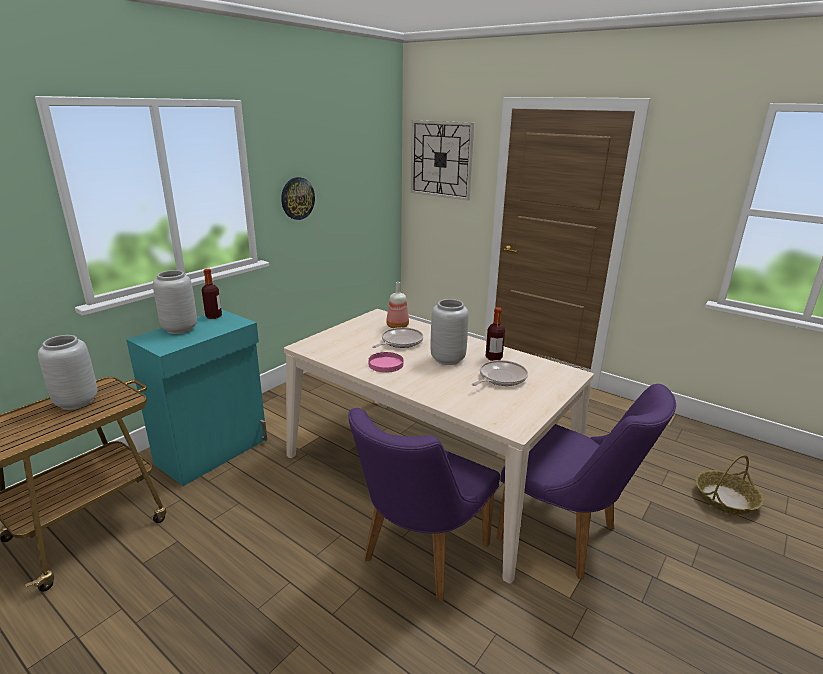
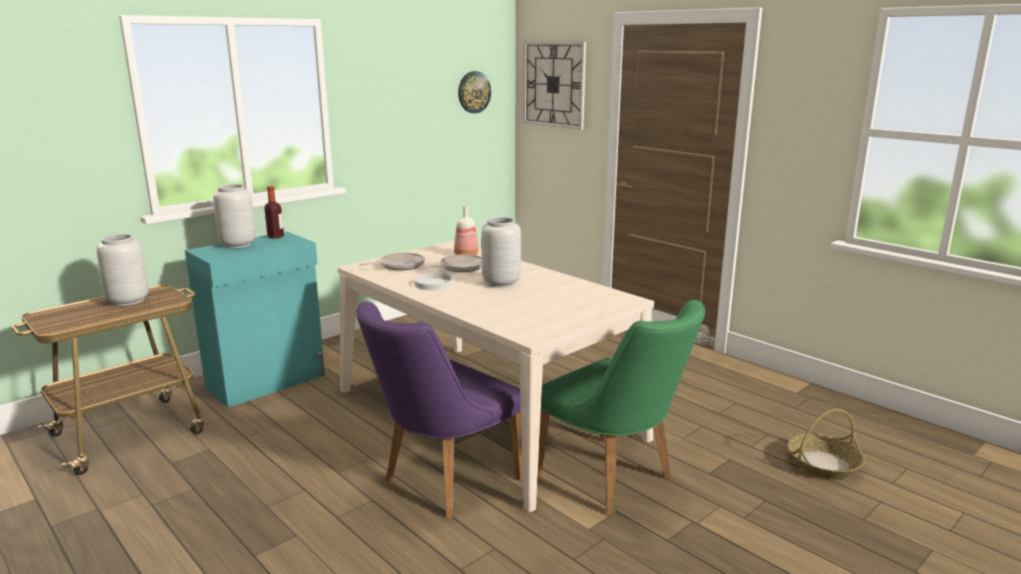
camera: 10 degrees right, 5 degrees down
wall clock [281,177,315,220] -> wall clock moved to [458,71,491,113]
pink plate [368,352,403,373] -> white plate [414,273,452,290]
frying pan [471,360,528,386] -> frying pan moved to [359,253,425,270]
bottle [485,307,505,361] -> none
purple chair [496,384,676,579] -> green chair [537,300,705,516]

